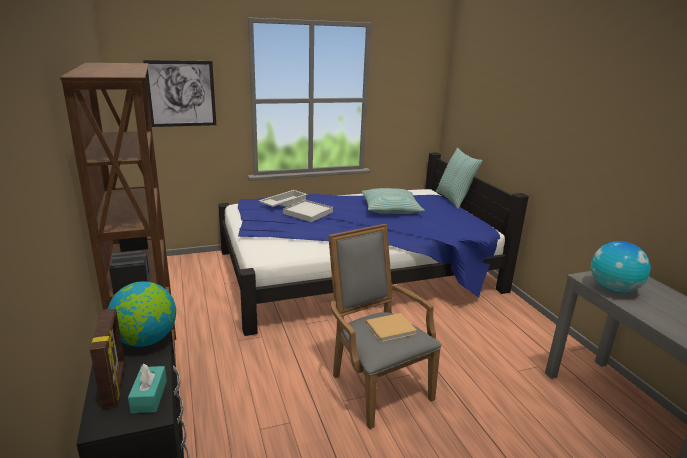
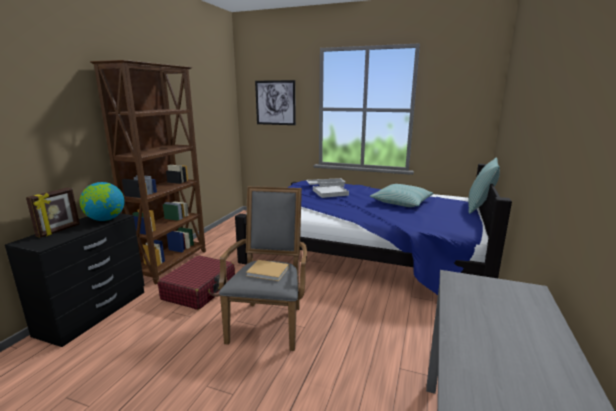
camera: 40 degrees right, 5 degrees down
turquoise tissue box [128,364,167,413] -> none
globe [590,241,650,293] -> none
none -> red suitcase [157,255,235,310]

